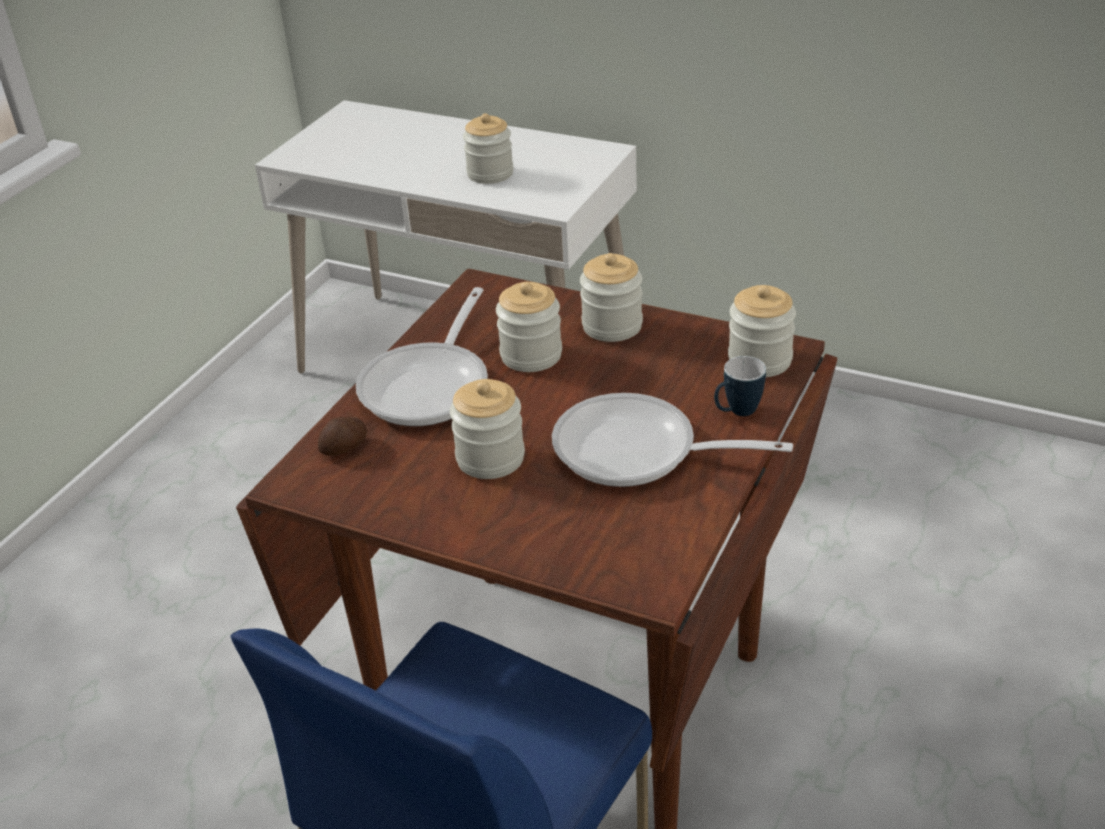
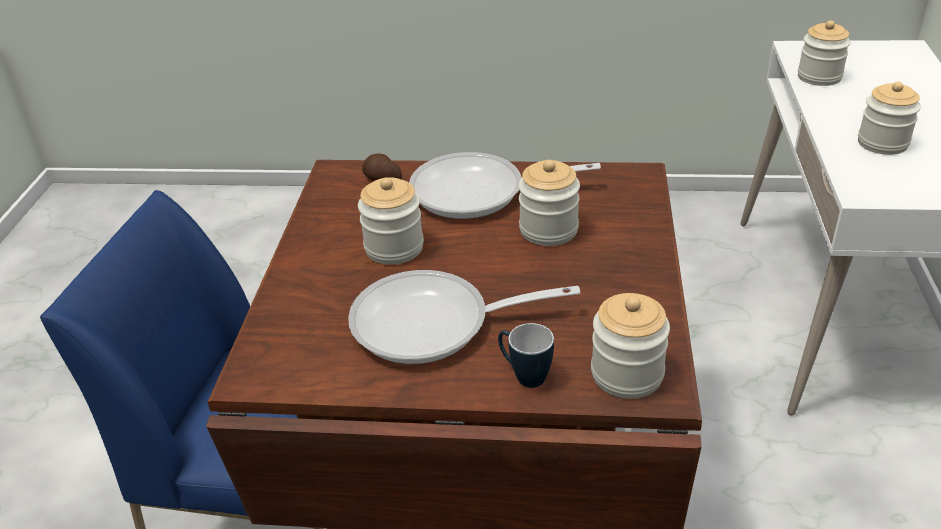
camera: 70 degrees right, 0 degrees up
frying pan [552,393,793,487] -> frying pan turned 90 degrees counterclockwise [348,270,580,364]
jar [580,253,643,342] -> jar moved to [798,20,851,86]

